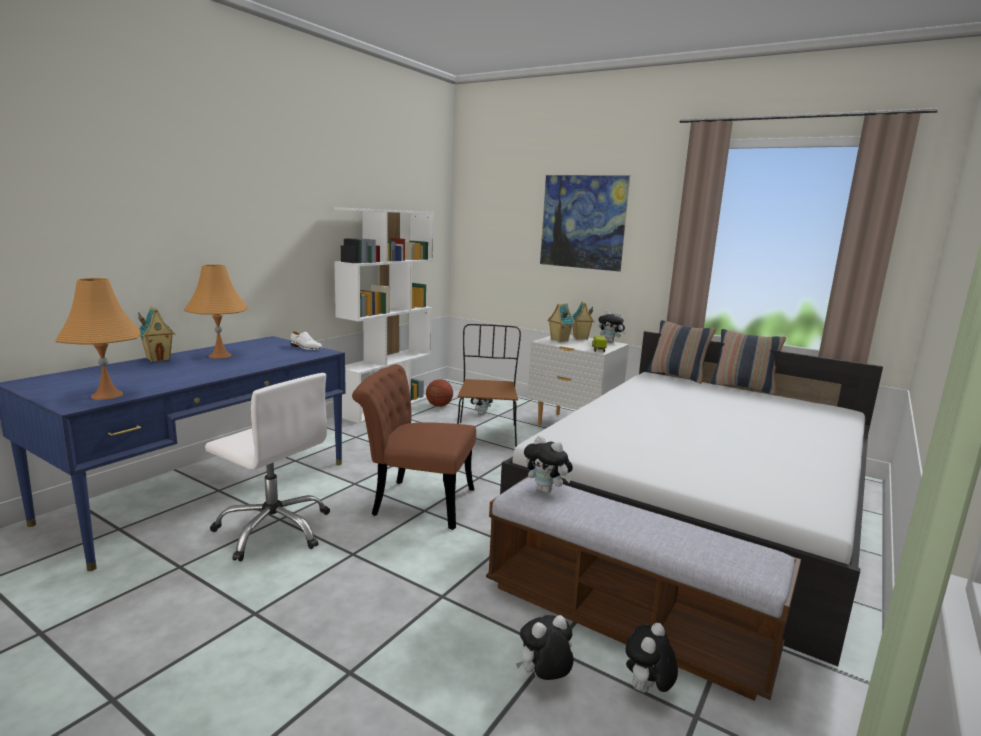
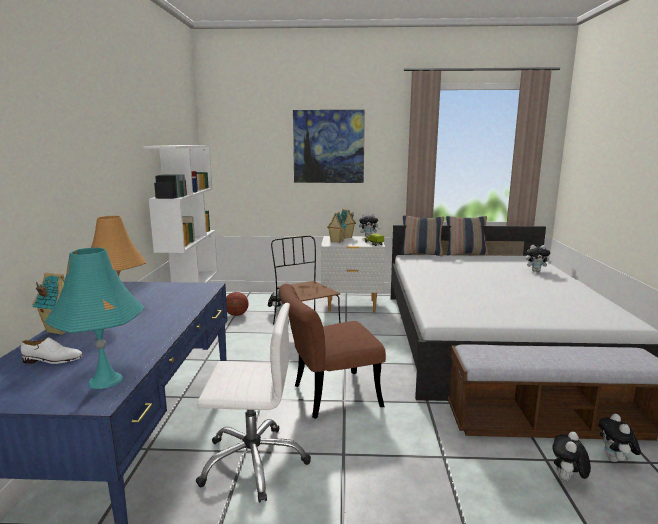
camera: 30 degrees left, 0 degrees up
orange table lamp [55,278,141,400] -> turquoise table lamp [45,248,145,389]
white shoe [291,331,322,350] -> white shoe moved to [21,337,83,364]
plush toy [524,435,573,493] -> plush toy moved to [526,245,551,272]

